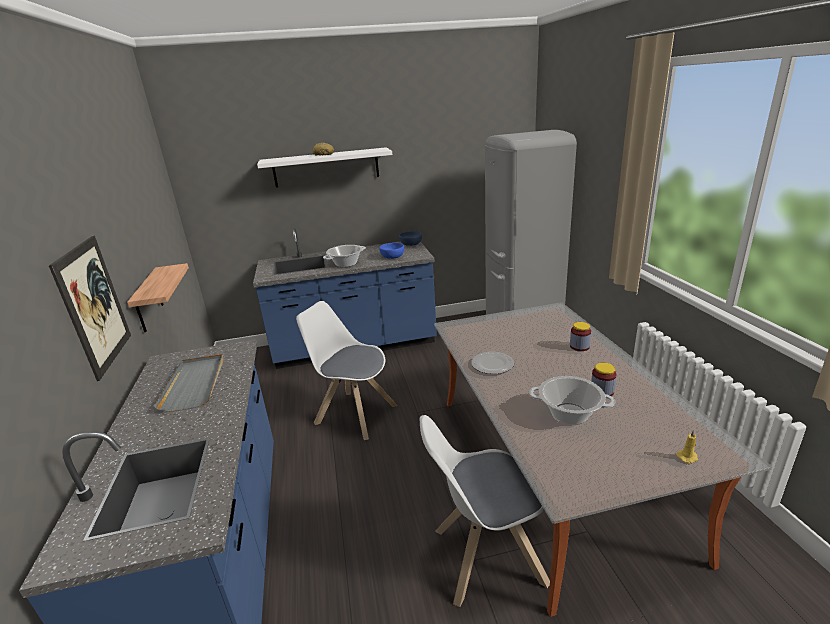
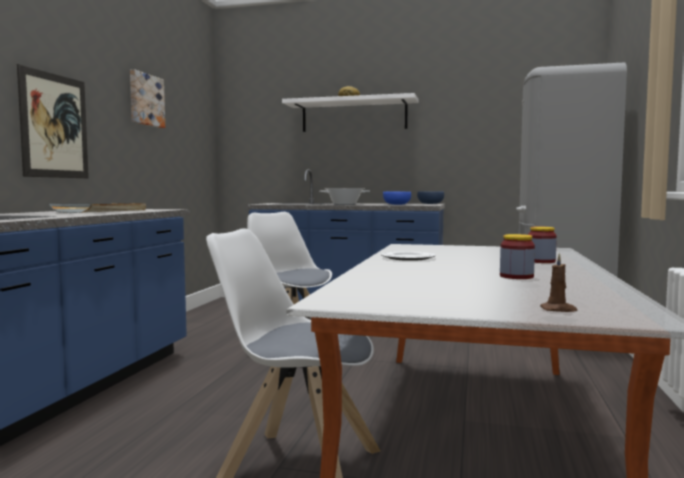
camera: 25 degrees right, 20 degrees down
shelf [127,263,189,332] -> none
cooking pot [529,376,616,424] -> none
yellow candle [676,430,698,463] -> brown candle [540,253,577,312]
none -> picture [130,70,165,128]

